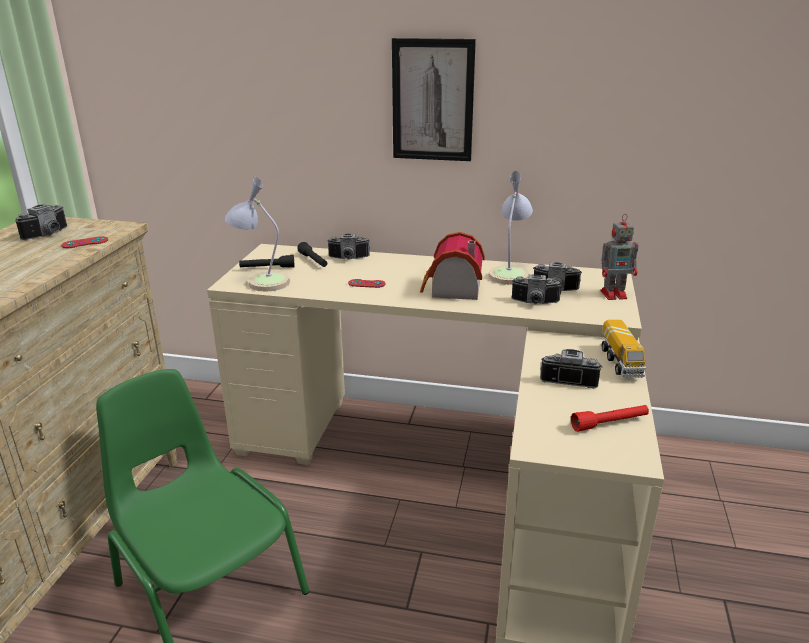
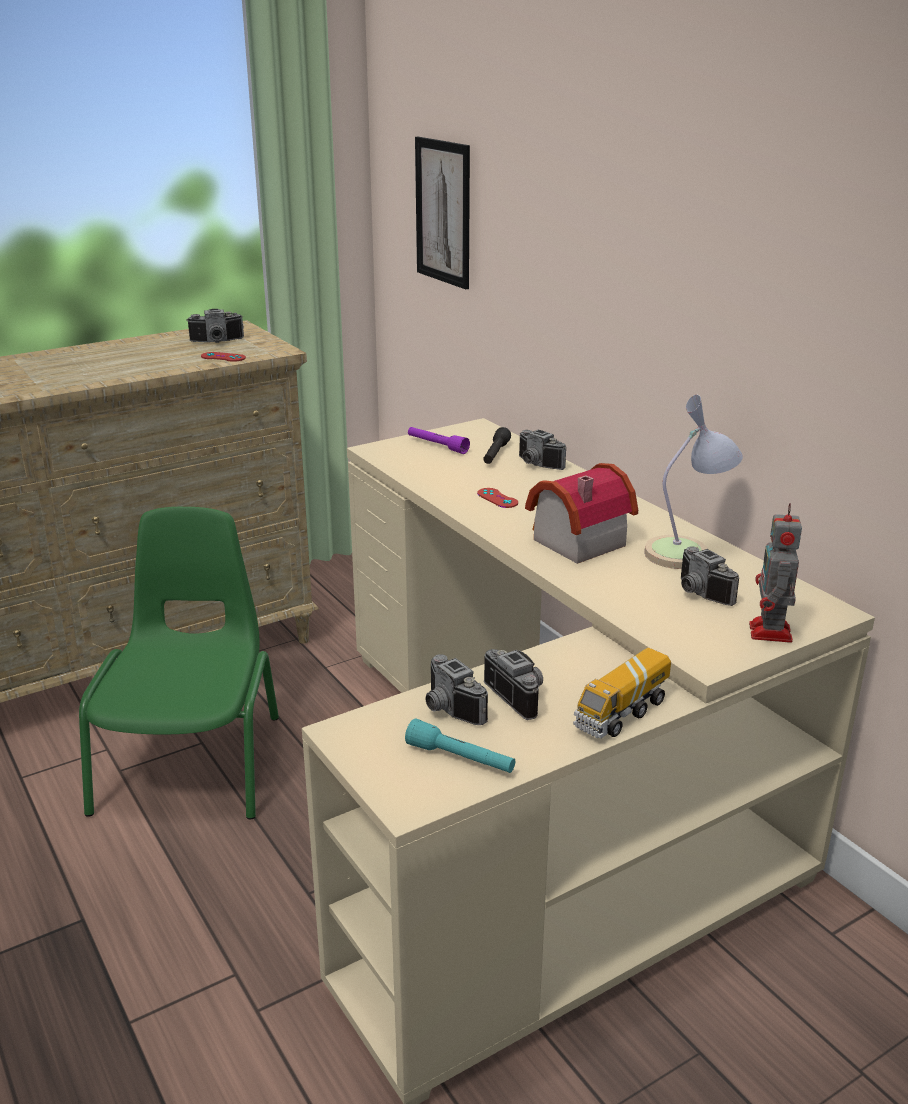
camera: 45 degrees right, 0 degrees up
table lamp [224,177,290,291] -> none
black flashlight [239,255,295,268] -> purple flashlight [408,427,470,454]
picture [392,38,476,161] -> picture moved to [415,137,470,290]
camera [511,274,562,304] -> camera moved to [426,654,488,725]
red flashlight [571,405,649,432] -> turquoise flashlight [405,719,515,773]
toy robot [601,214,638,300] -> toy robot turned 60 degrees clockwise [749,503,802,643]

